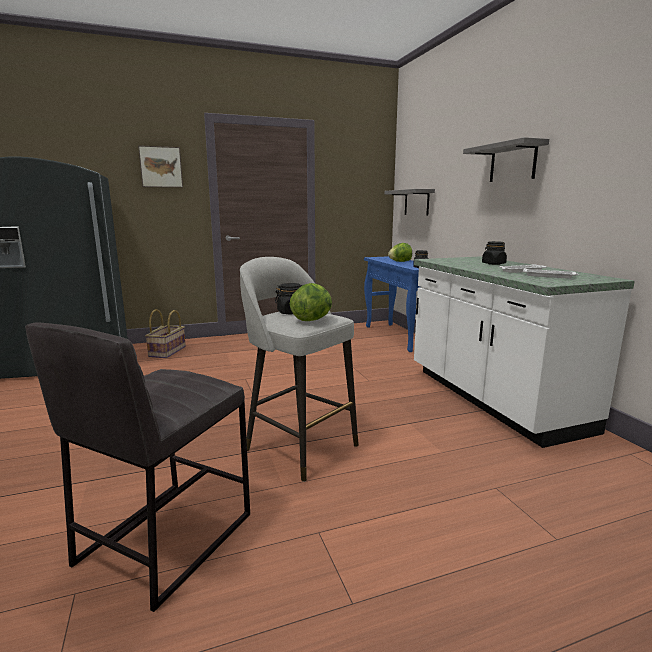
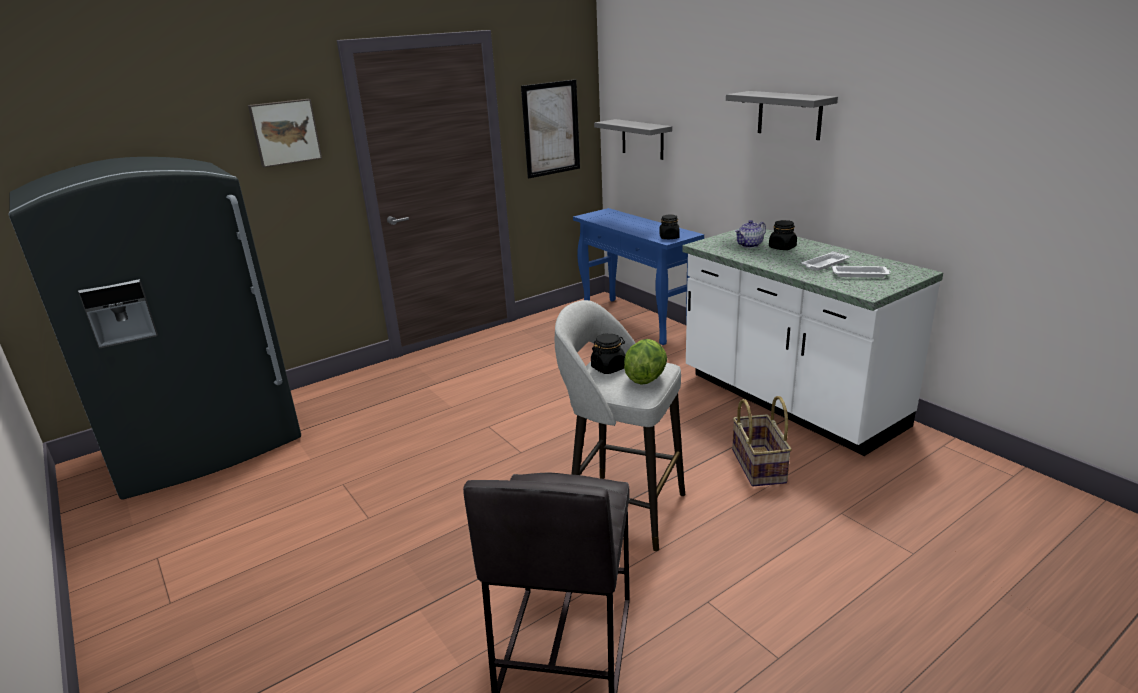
camera: 15 degrees left, 10 degrees up
basket [145,309,186,358] -> basket moved to [732,396,792,486]
lettuce [388,243,412,262] -> none
none -> picture [521,79,580,178]
none -> teapot [735,220,766,248]

